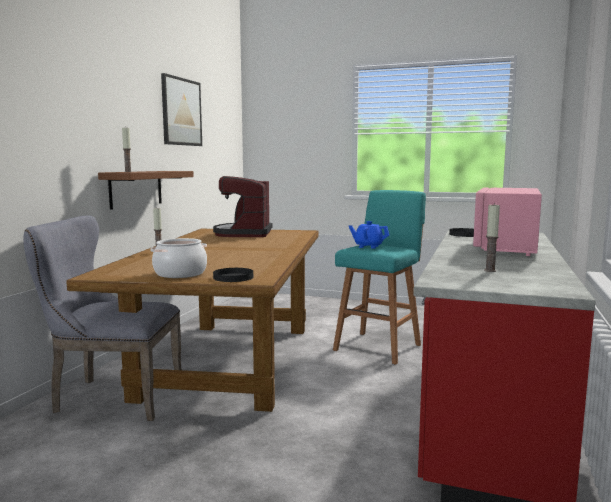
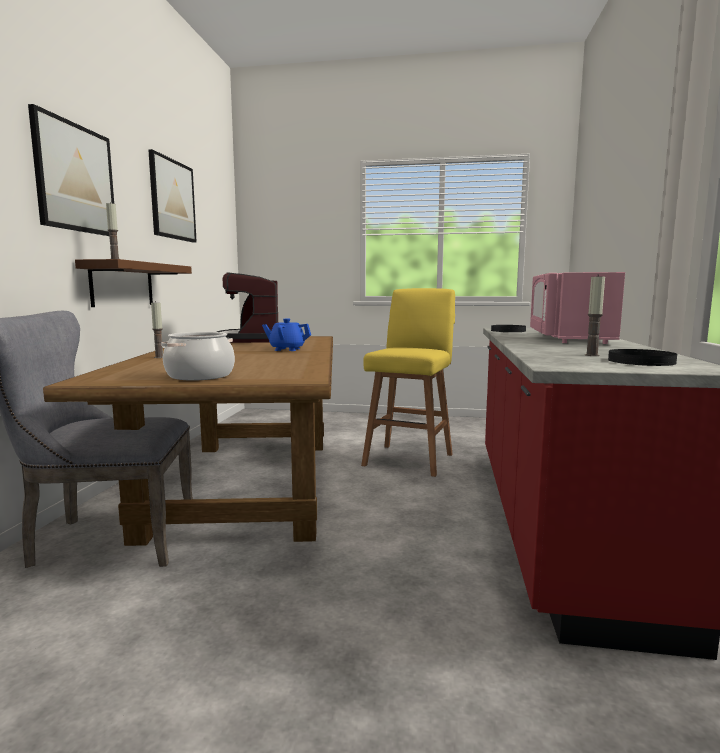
camera: 10 degrees left, 0 degrees up
black plate [213,268,253,282] -> black plate moved to [608,349,677,366]
turquoise stool [333,190,426,365] -> yellow stool [361,288,455,477]
blue teapot [349,221,389,249] -> blue teapot moved to [262,318,311,351]
none -> picture [28,104,114,236]

